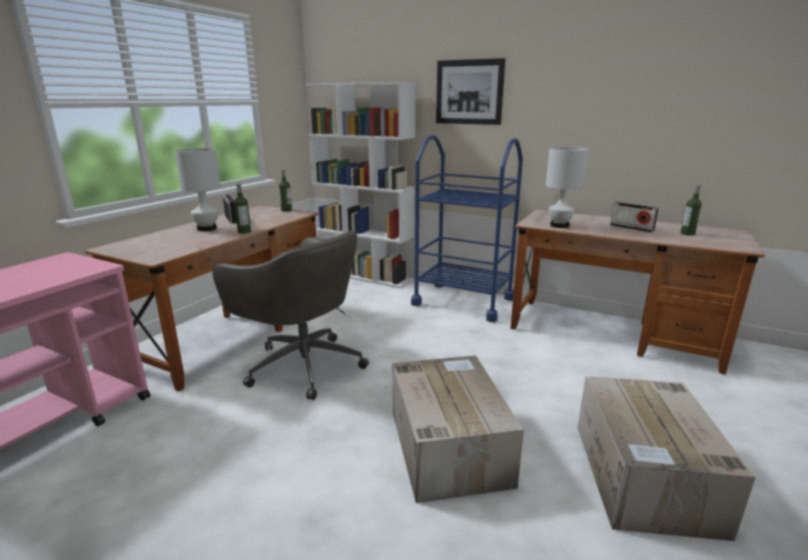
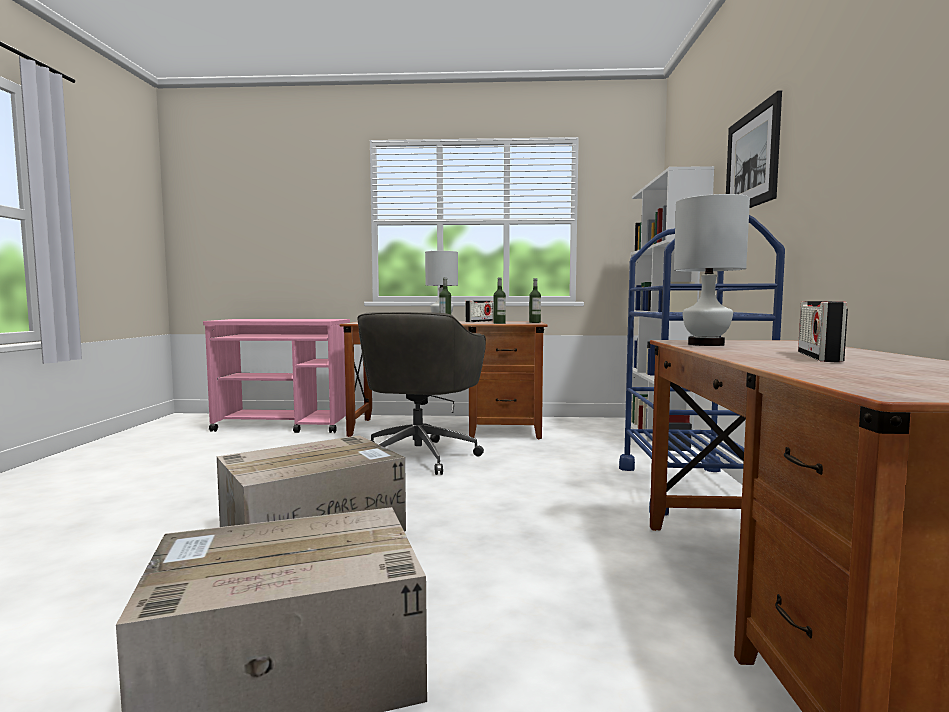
camera: 65 degrees right, 15 degrees down
bottle [681,184,702,236] -> bottle moved to [493,277,506,324]

